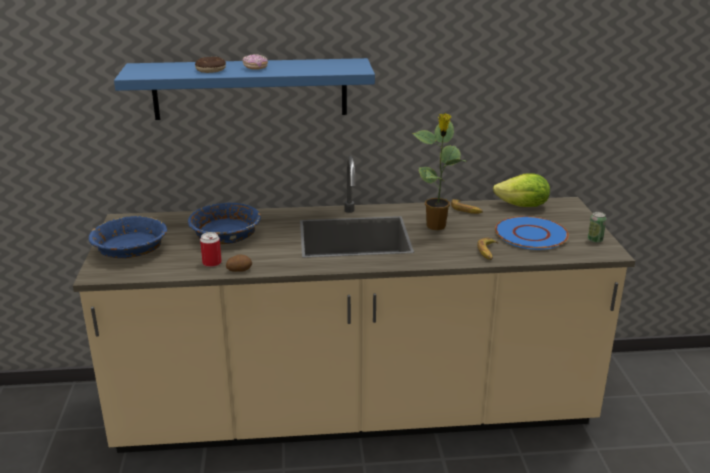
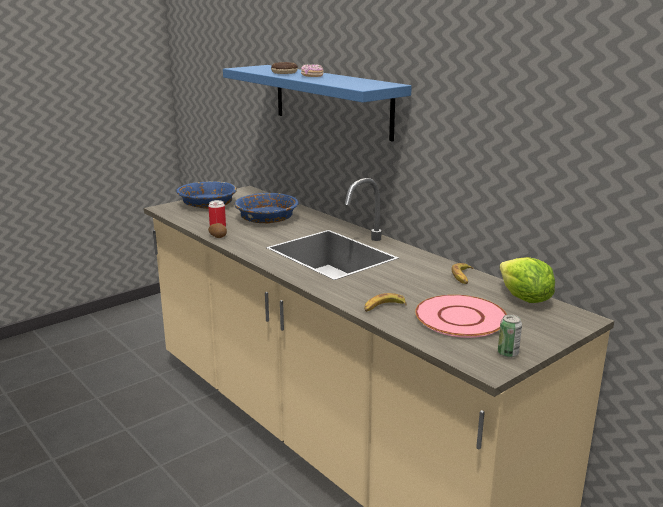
camera: 55 degrees right, 5 degrees down
potted plant [412,113,467,230] -> none
blue plate [495,216,569,250] -> pink plate [415,295,507,338]

